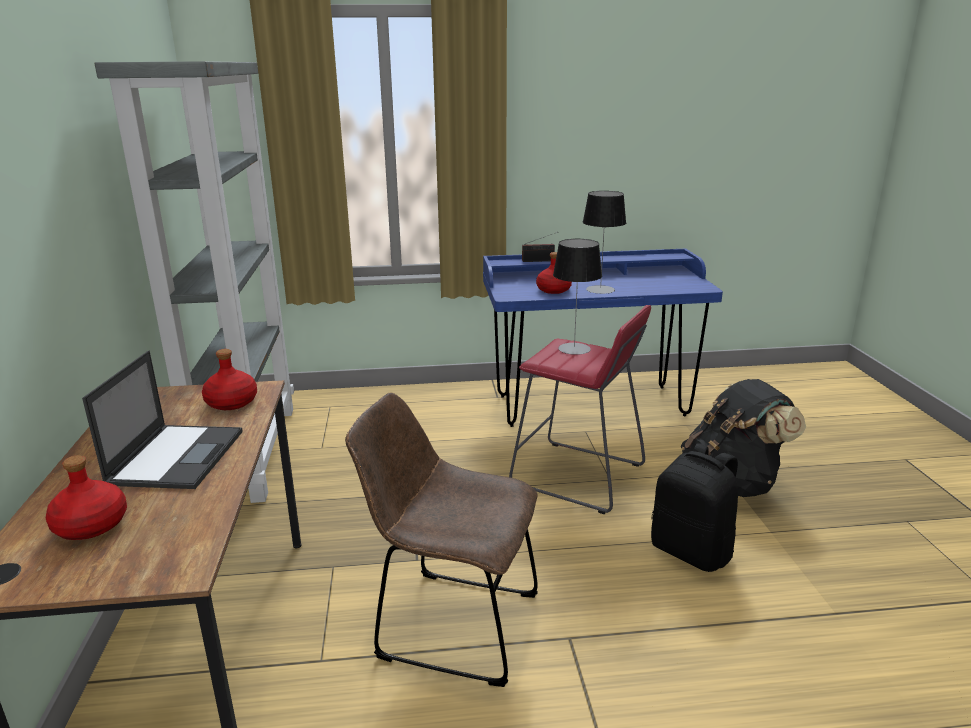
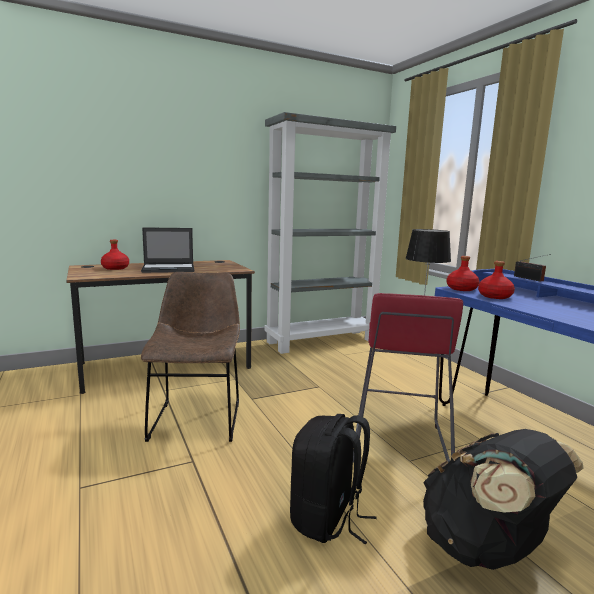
camera: 70 degrees right, 10 degrees down
red bottle [202,349,257,410] -> red bottle moved to [447,256,480,291]
table lamp [583,191,626,294] -> none

